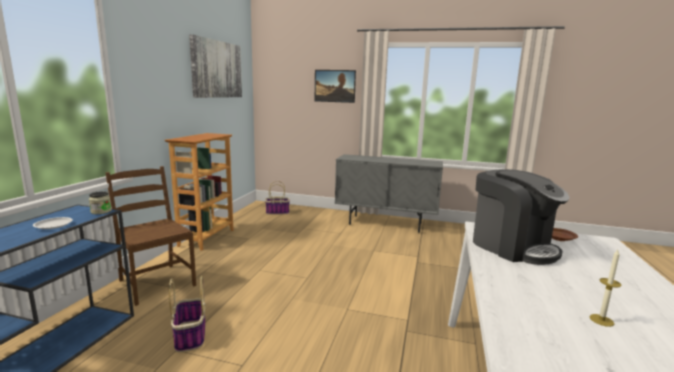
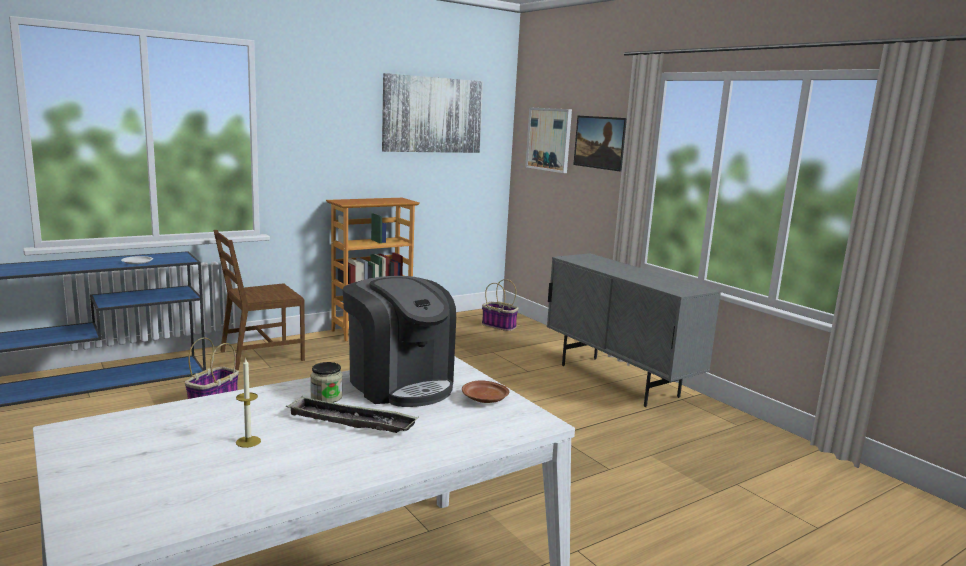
camera: 40 degrees right, 0 degrees up
jar [89,191,112,214] -> jar moved to [310,362,343,403]
brown chair [105,166,196,306] -> brown chair turned 120 degrees counterclockwise [213,230,305,370]
coffee machine [473,169,569,265] -> coffee machine turned 45 degrees counterclockwise [342,276,456,407]
none -> tray [286,396,419,433]
none -> picture [525,107,572,173]

